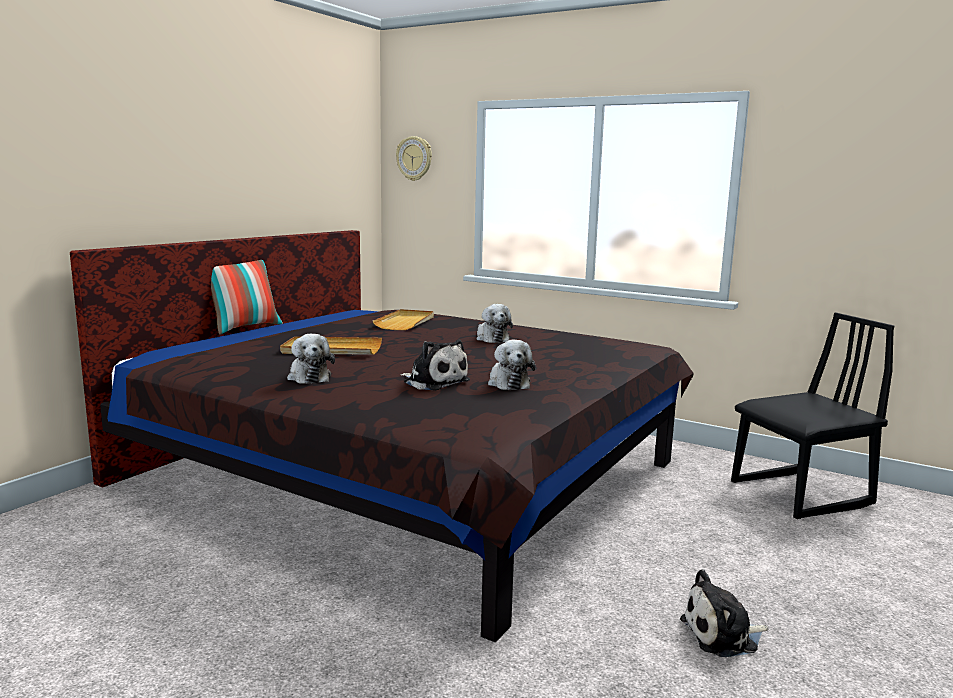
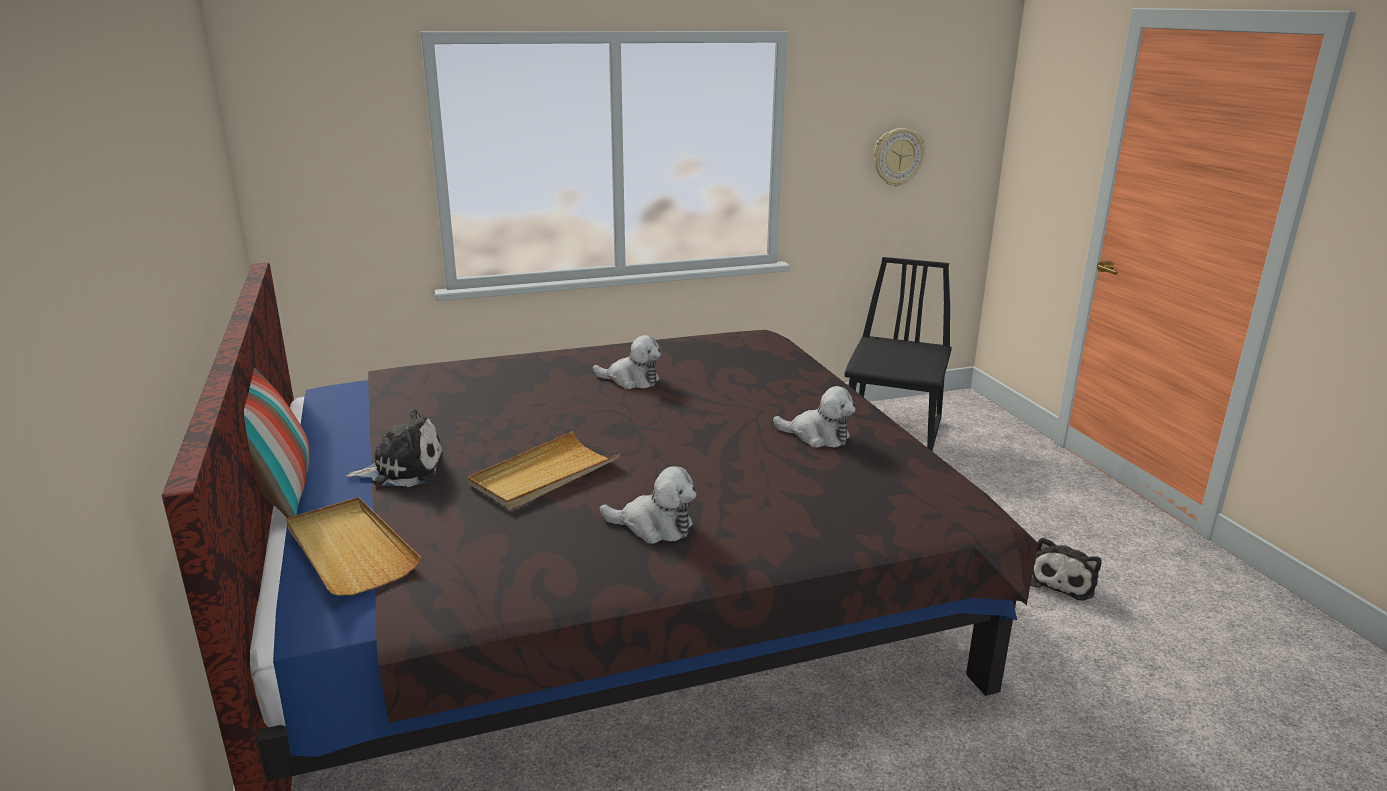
camera: 50 degrees left, 10 degrees up
beige tray [373,309,434,330] -> beige tray moved to [286,497,421,595]
wall clock [396,136,432,181] -> wall clock moved to [874,128,925,187]
plush toy [400,340,470,391] -> plush toy moved to [346,409,443,487]

